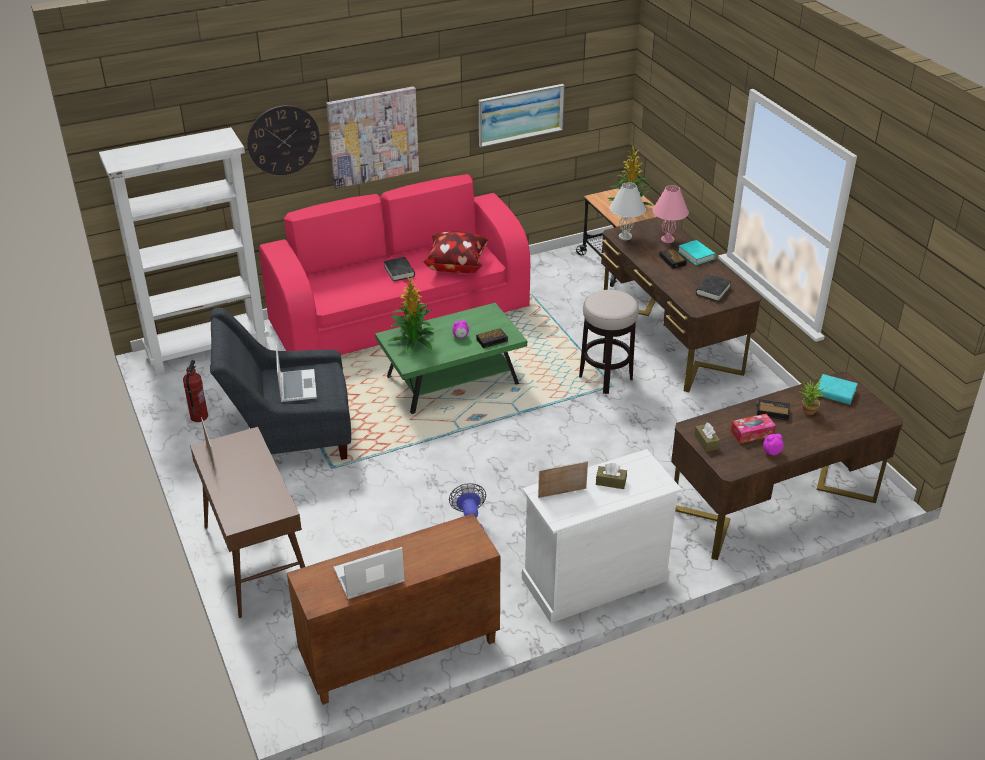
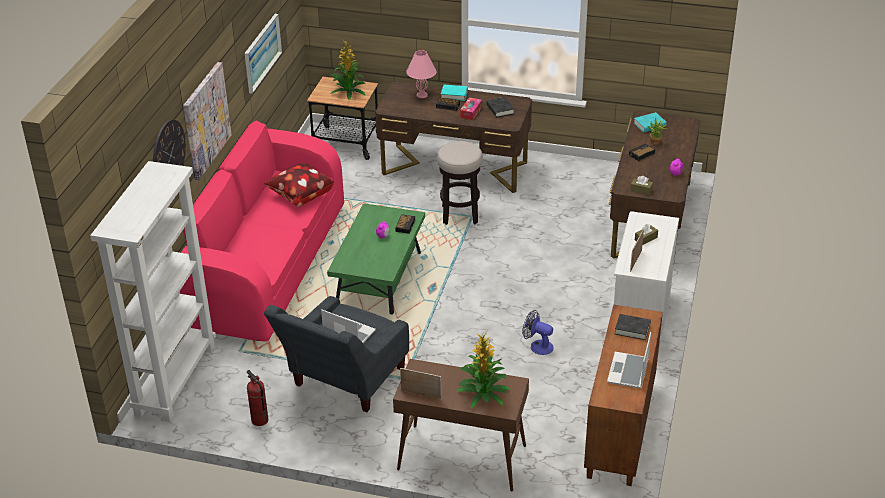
camera: 50 degrees left, 0 degrees up
black book [384,257,415,281] -> black book moved to [615,314,651,340]
potted plant [388,275,435,353] -> potted plant moved to [457,333,510,409]
white table lamp [610,182,646,240] -> none
tissue box [730,414,776,443] -> tissue box moved to [460,97,482,120]

